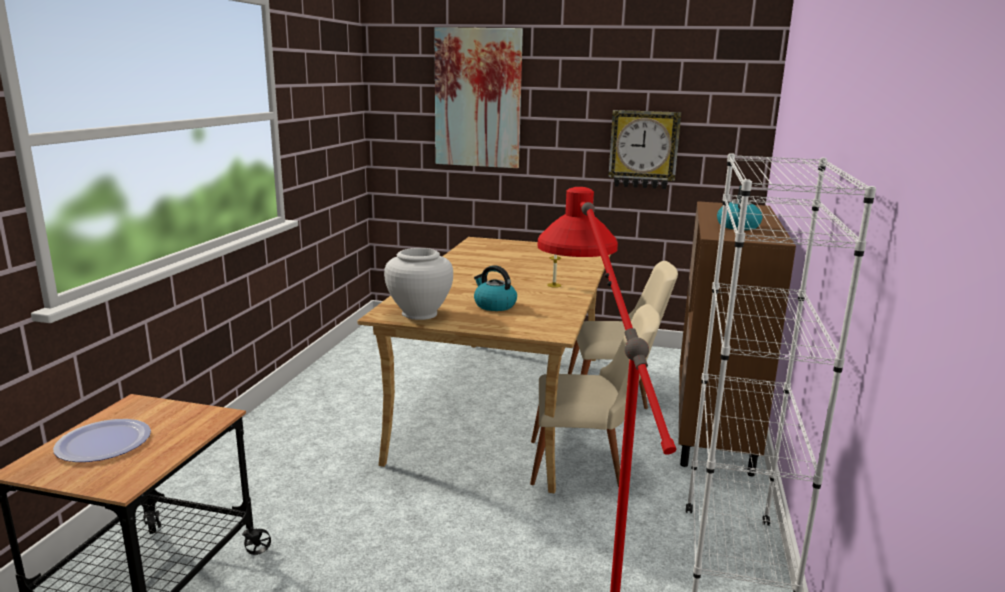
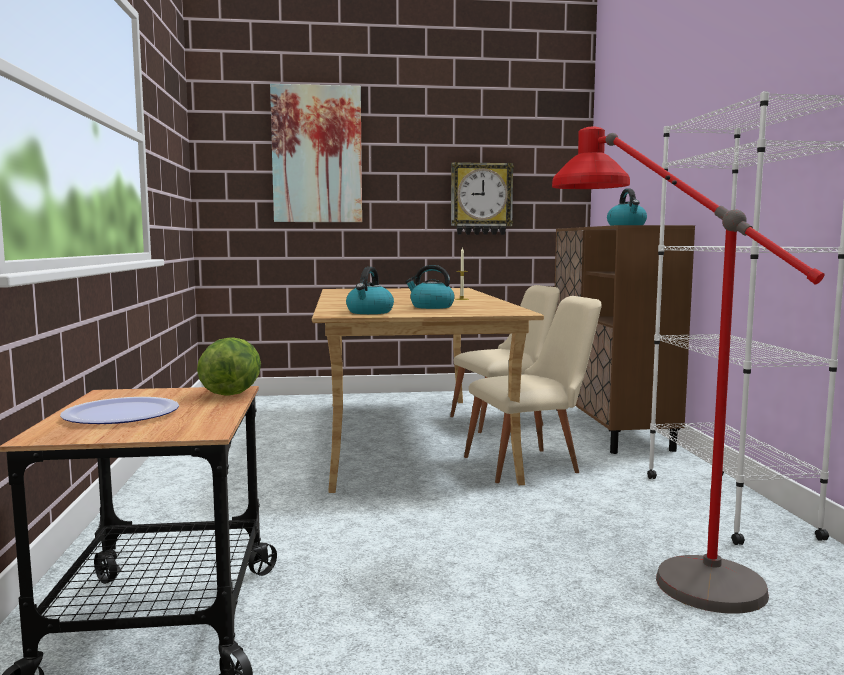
camera: 20 degrees left, 10 degrees down
white vase [384,248,453,320] -> kettle [346,267,394,314]
none -> lettuce [197,337,261,396]

